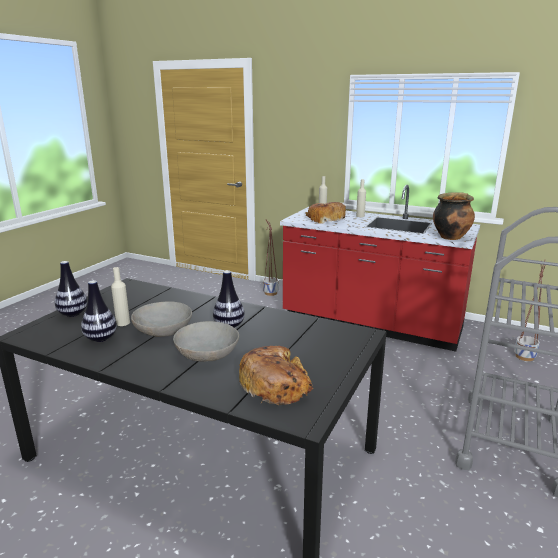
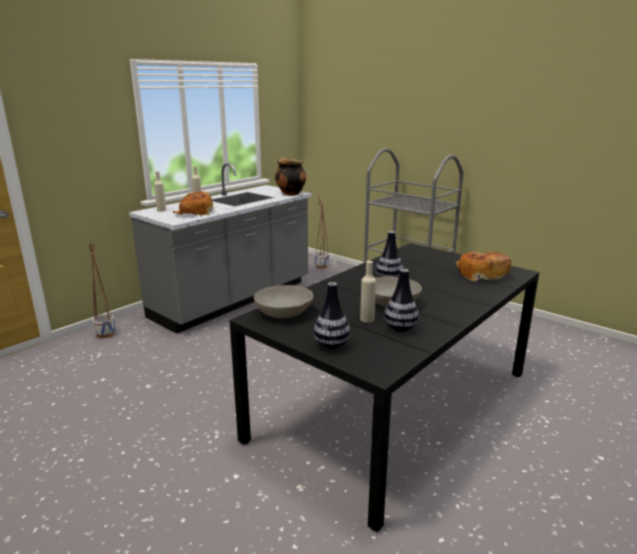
camera: 75 degrees left, 0 degrees up
grey bowl [173,321,239,362] -> grey bowl moved to [254,285,313,318]
red counter [280,185,480,352] -> grey counter [129,163,312,334]

